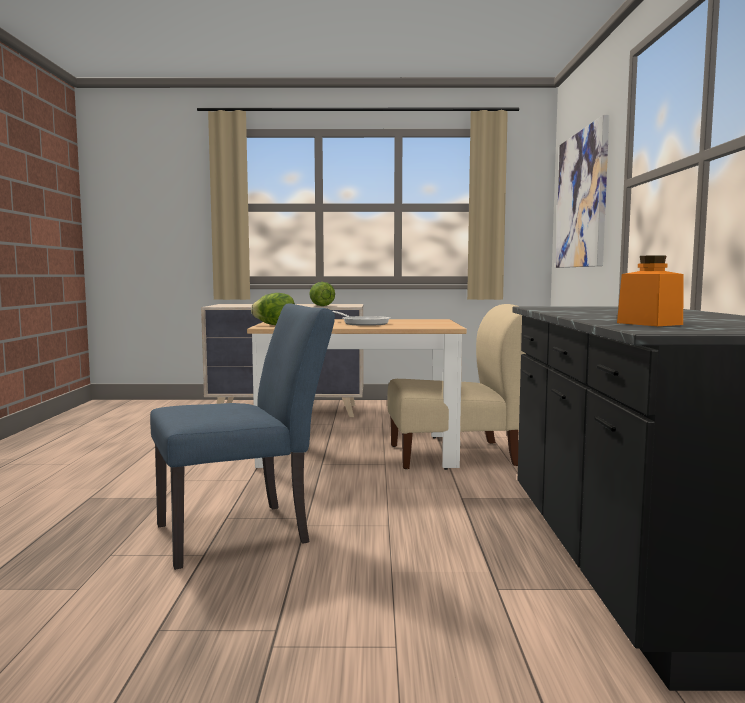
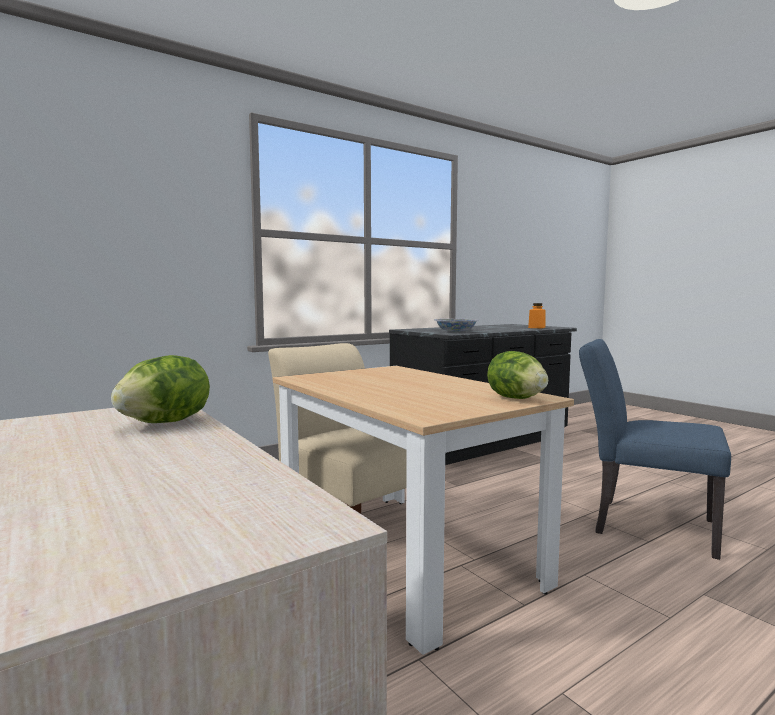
camera: 125 degrees left, 0 degrees up
frying pan [333,311,390,326] -> none
picture [556,115,609,268] -> none
none -> bowl [434,319,479,332]

